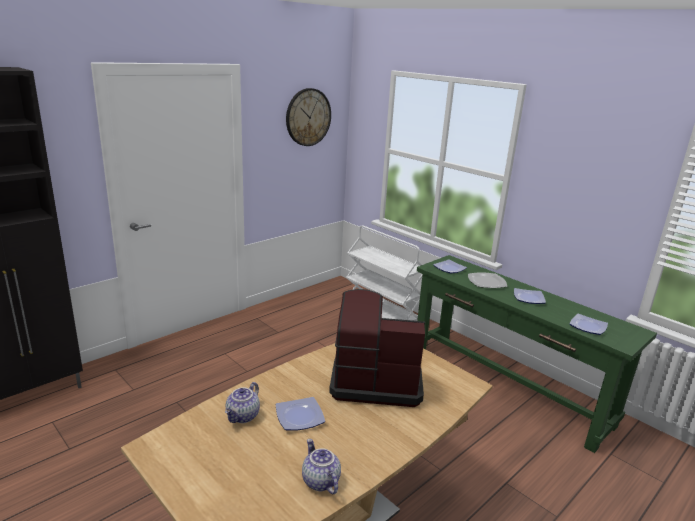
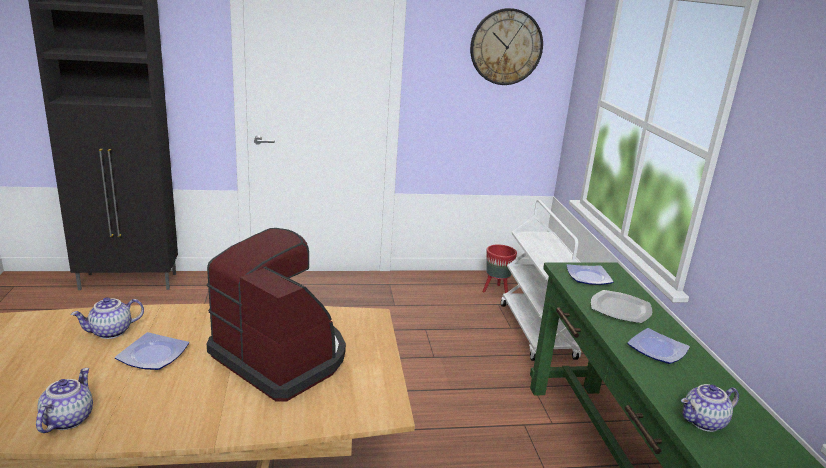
camera: 35 degrees right, 0 degrees up
plate [570,313,608,335] -> teapot [681,384,739,432]
none -> red planter [482,244,517,294]

